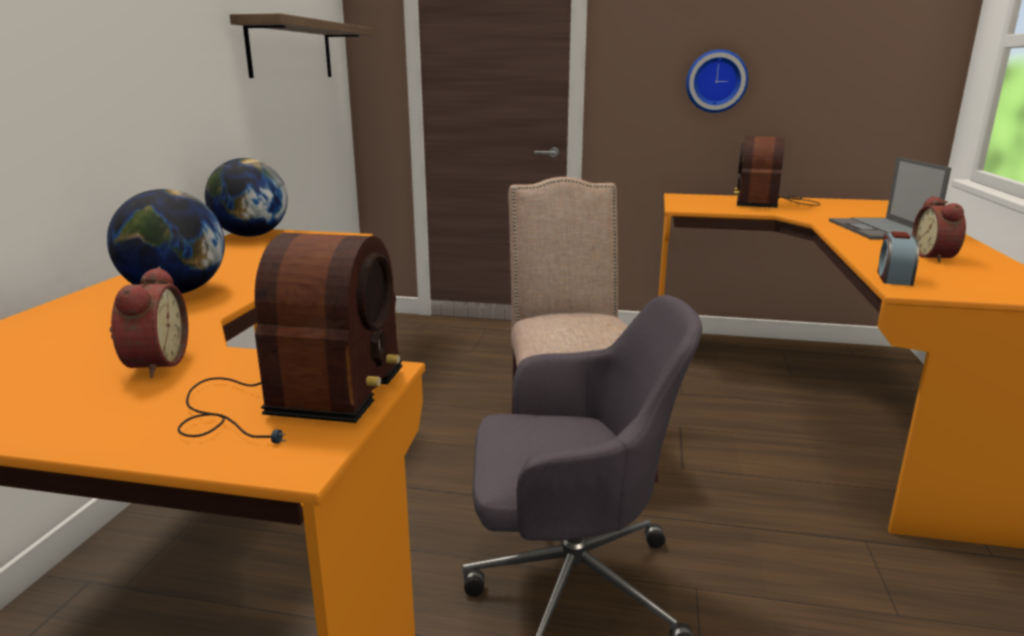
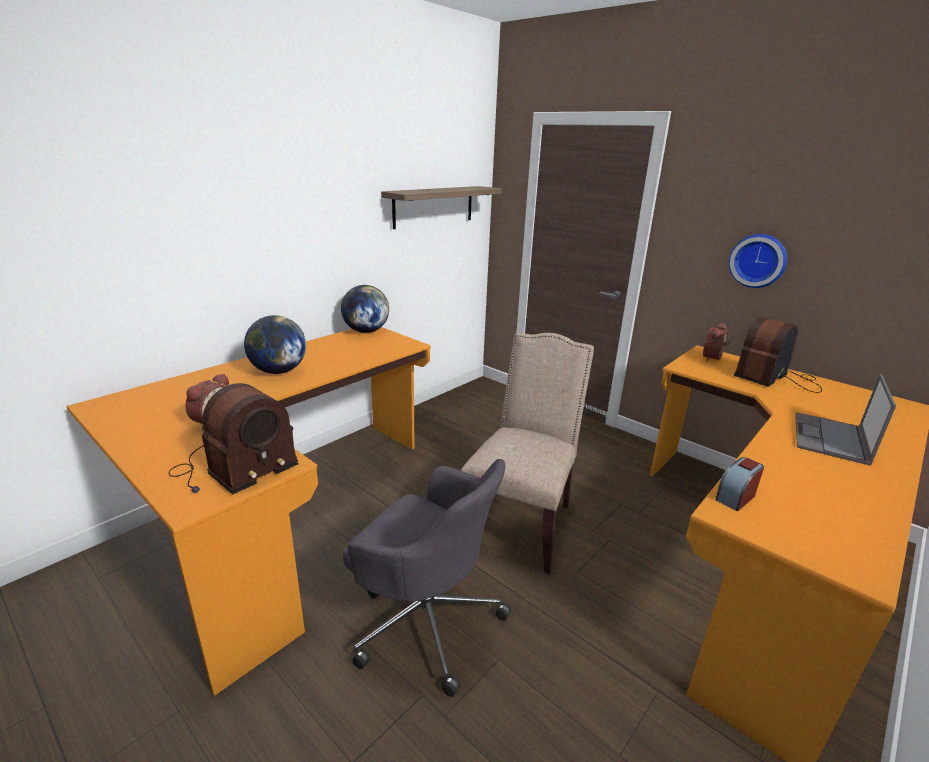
camera: 30 degrees right, 5 degrees up
alarm clock [912,196,966,262] -> alarm clock moved to [703,323,730,361]

